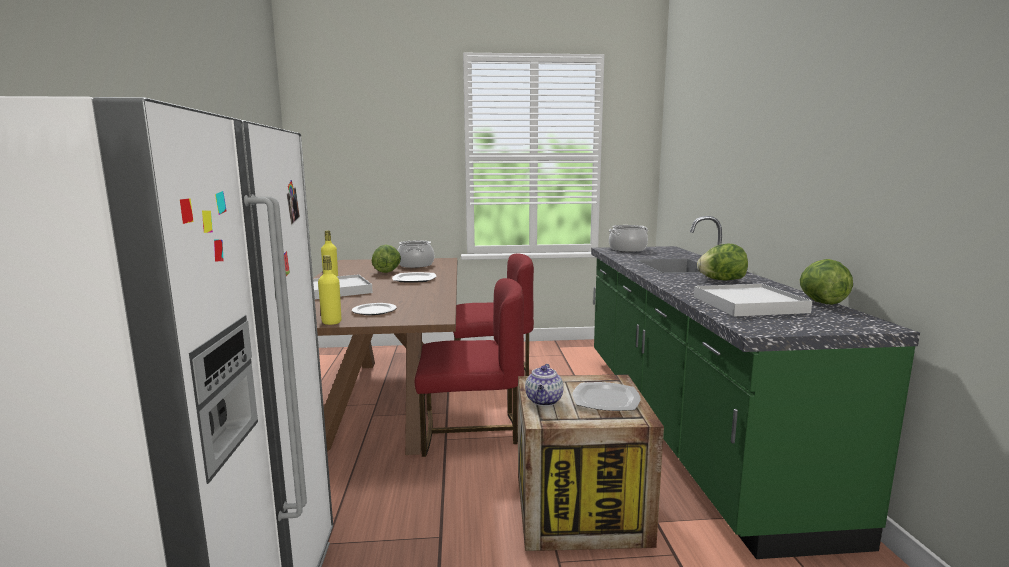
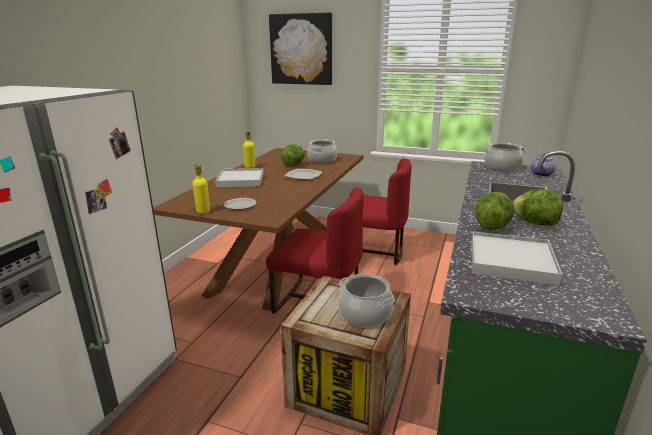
camera: 25 degrees right, 10 degrees up
teapot [525,364,564,406] -> teapot moved to [531,153,556,177]
plate [573,382,641,411] -> cooking pot [338,274,395,327]
lettuce [800,259,853,304] -> lettuce moved to [475,192,515,230]
none -> picture [269,12,332,85]

